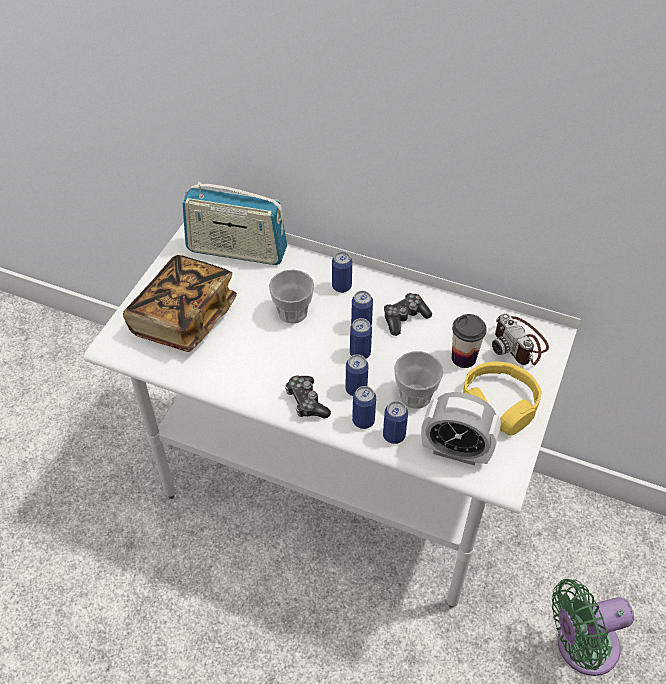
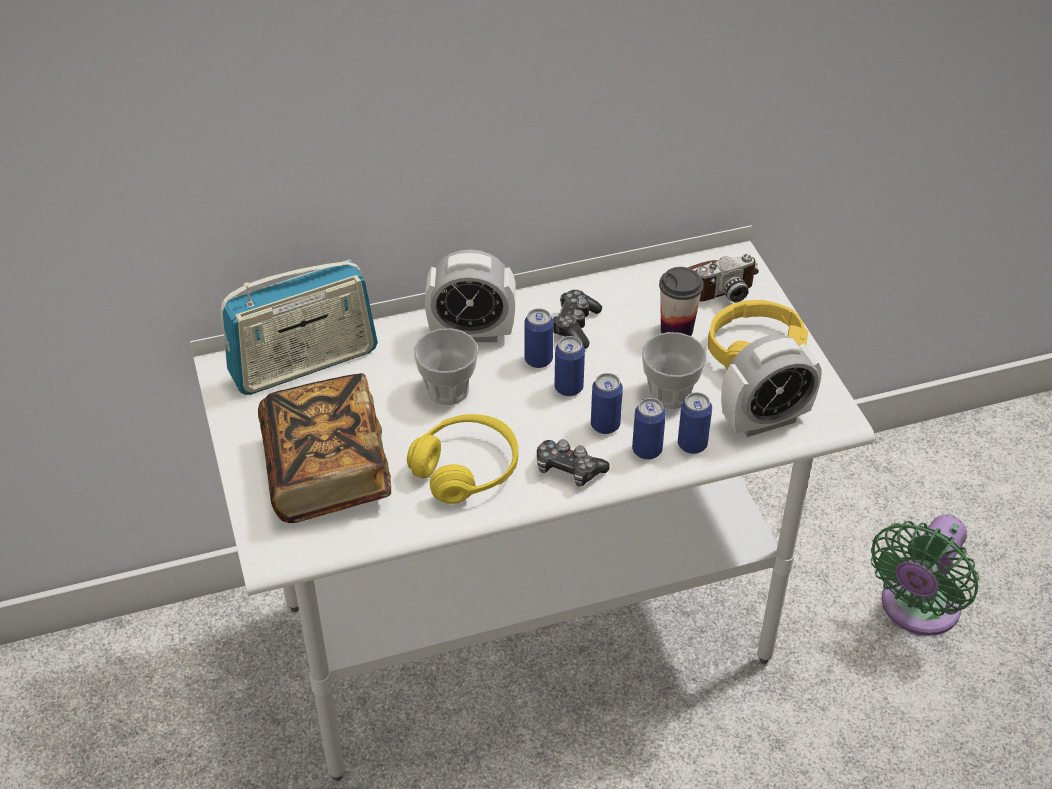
camera: 40 degrees left, 5 degrees down
can [332,252,352,293] -> alarm clock [425,249,516,342]
camera [492,313,549,365] -> camera turned 45 degrees counterclockwise [688,254,759,302]
none -> yellow headphones [407,414,518,504]

